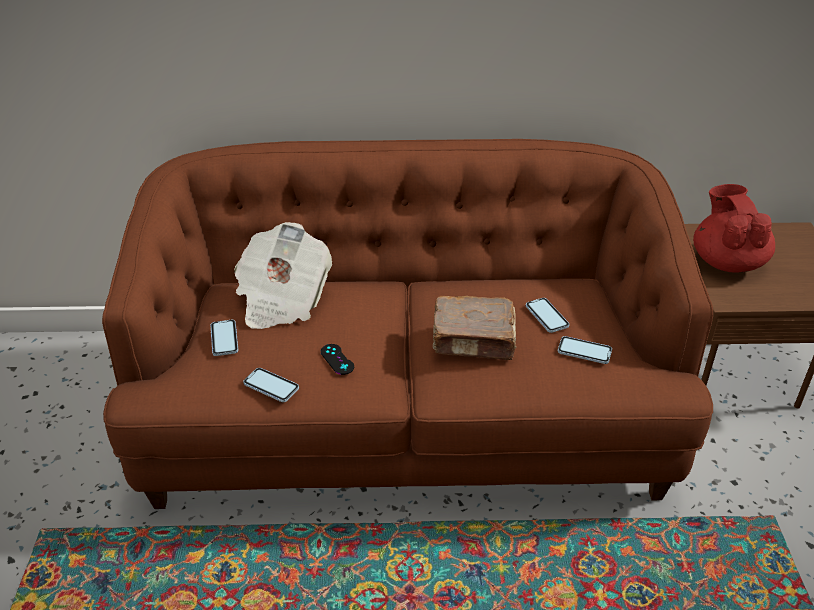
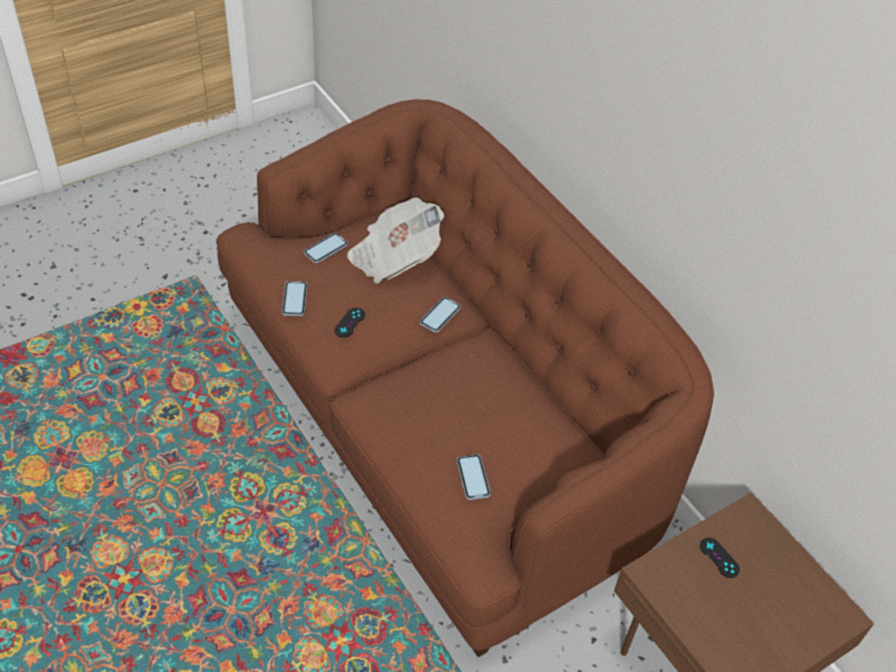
camera: 55 degrees right, 10 degrees up
brown book [433,296,516,360] -> none
phone [526,298,570,333] -> phone moved to [420,297,461,333]
red teapot [693,184,775,273] -> black game controller [700,538,740,578]

